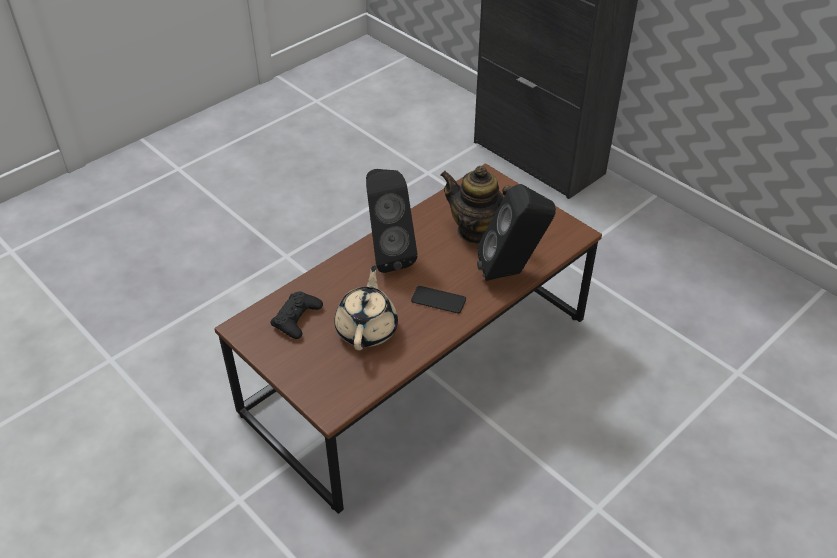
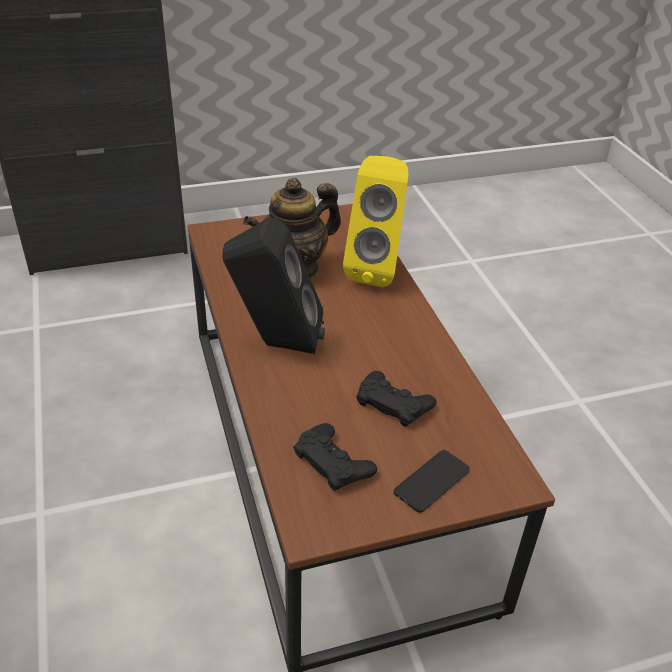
camera: 65 degrees left, 5 degrees down
beige teapot [334,265,398,350] -> black game controller [356,371,437,427]
phone [411,286,466,313] -> phone moved to [394,450,470,513]
black speaker [477,184,556,281] -> yellow speaker [343,156,408,287]

